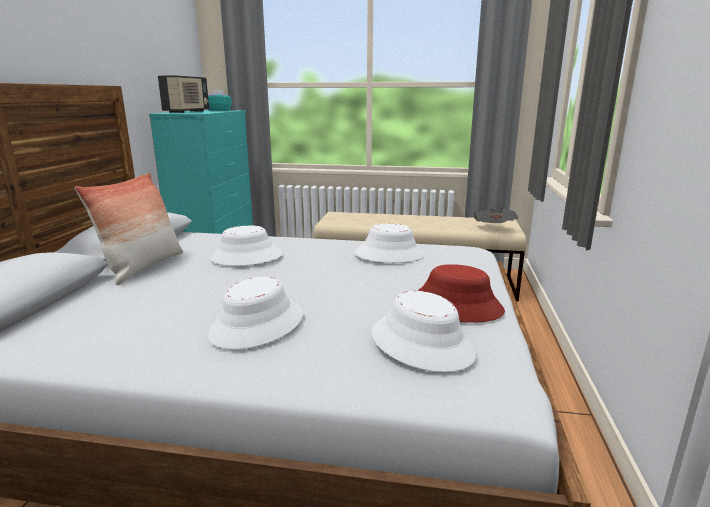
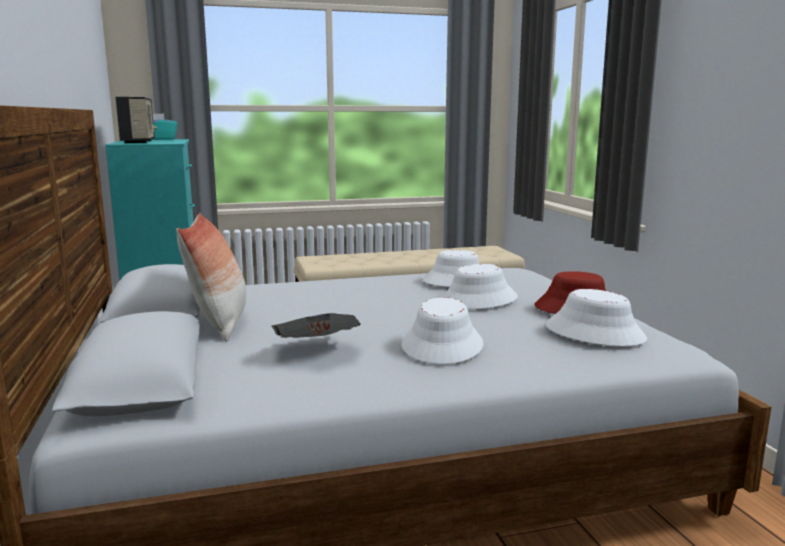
camera: 25 degrees left, 5 degrees down
white hat [210,225,283,266] -> white hat moved to [442,264,518,309]
newspaper [473,208,519,223] -> newspaper moved to [271,313,361,338]

